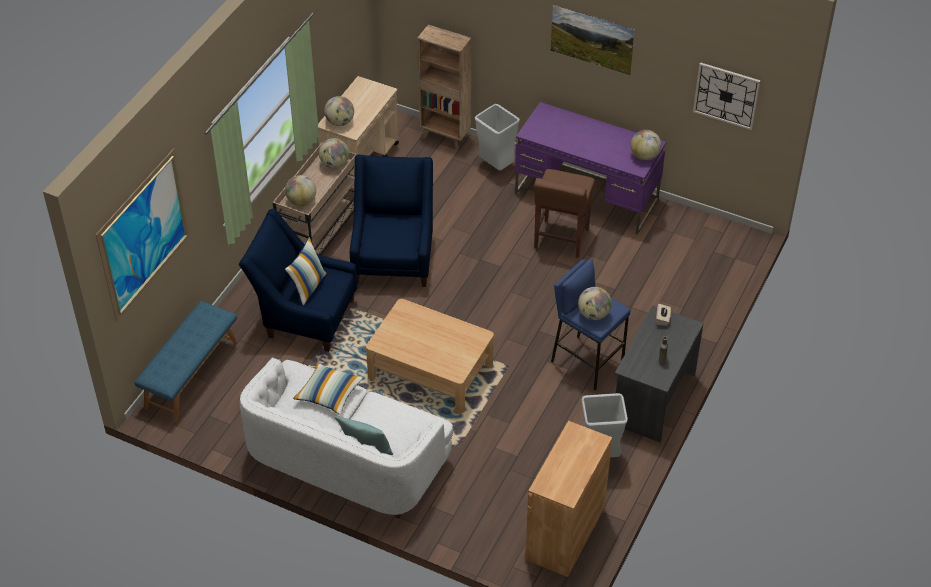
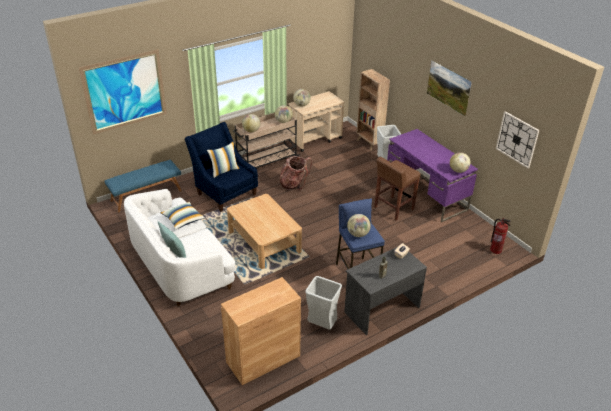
camera: 30 degrees right, 10 degrees down
blue armchair [350,155,433,287] -> backpack [280,156,312,190]
none -> fire extinguisher [490,218,511,254]

